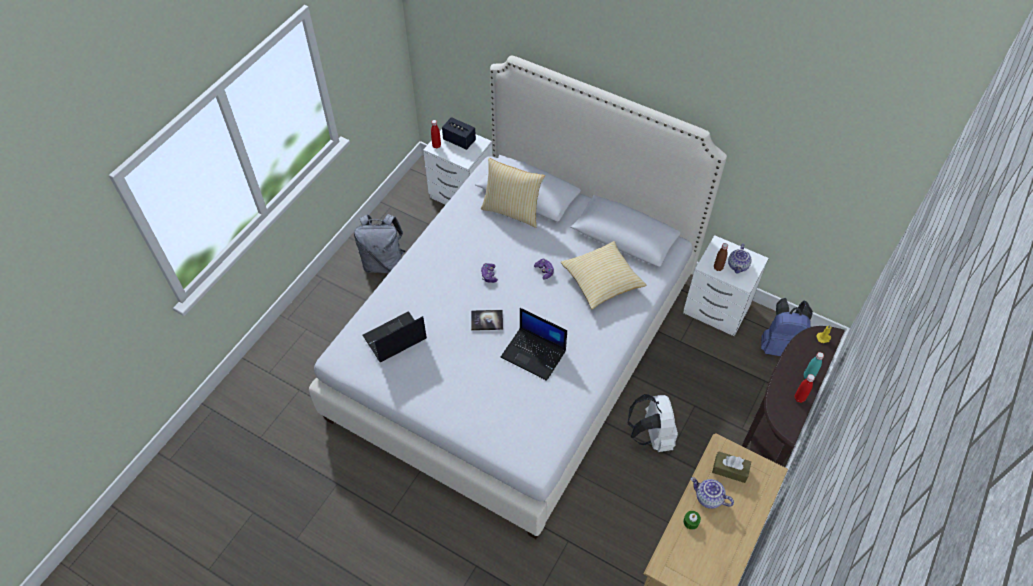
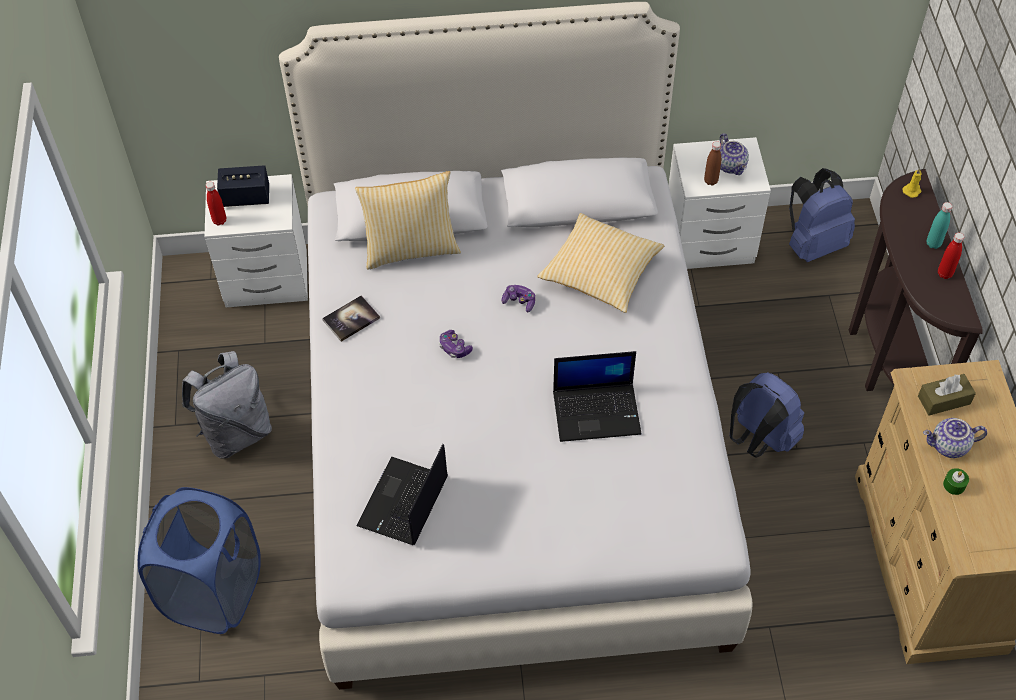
camera: 35 degrees left, 0 degrees up
book [471,310,503,331] -> book moved to [322,295,380,342]
white backpack [628,394,678,452] -> blue backpack [730,372,804,458]
none -> blue laundry basket [138,487,261,634]

